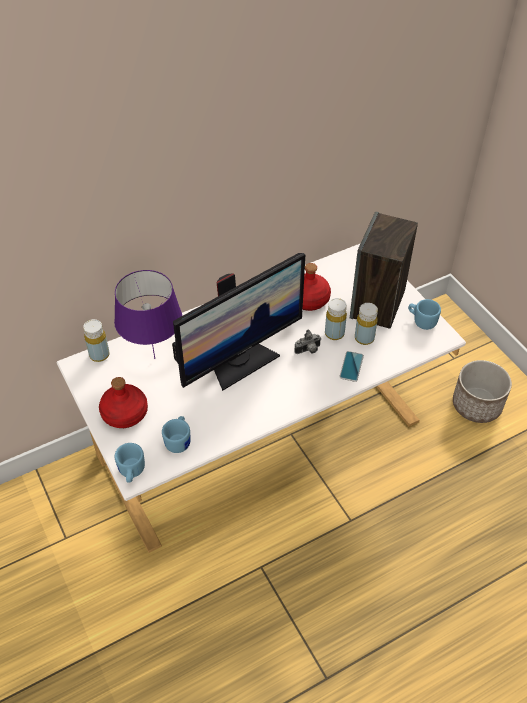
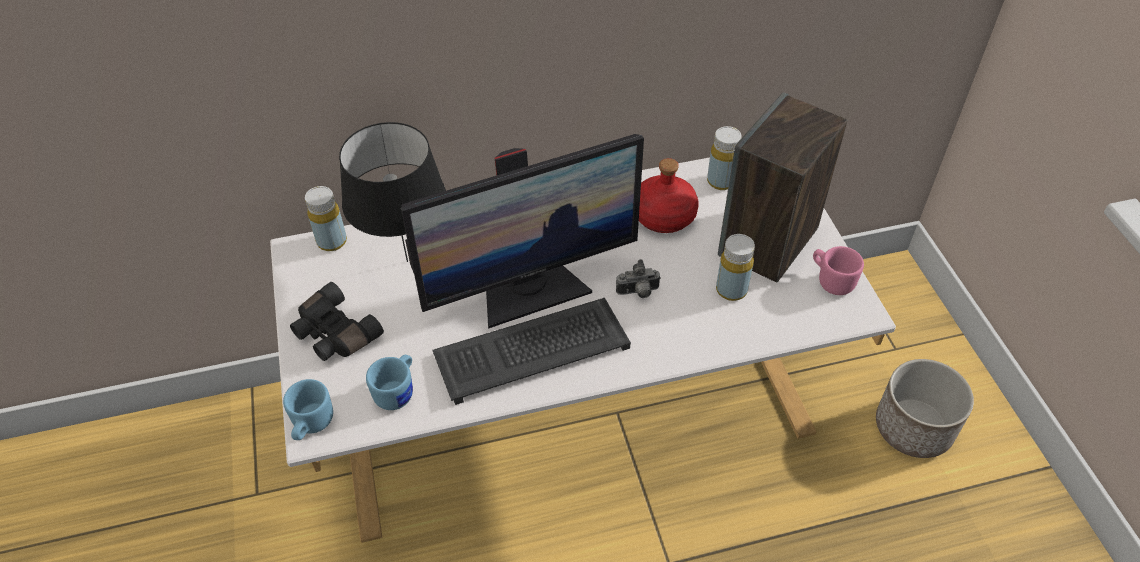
camera: 15 degrees right, 0 degrees up
red bottle [99,377,148,428] -> black binoculars [290,282,384,361]
purple table lamp [114,270,182,359] -> black table lamp [339,122,446,262]
yellow bottle [325,298,347,340] -> yellow bottle moved to [707,126,742,190]
phone [339,351,364,382] -> none
blue mug [408,299,441,330] -> pink mug [813,246,864,295]
none -> keyboard [432,298,631,405]

